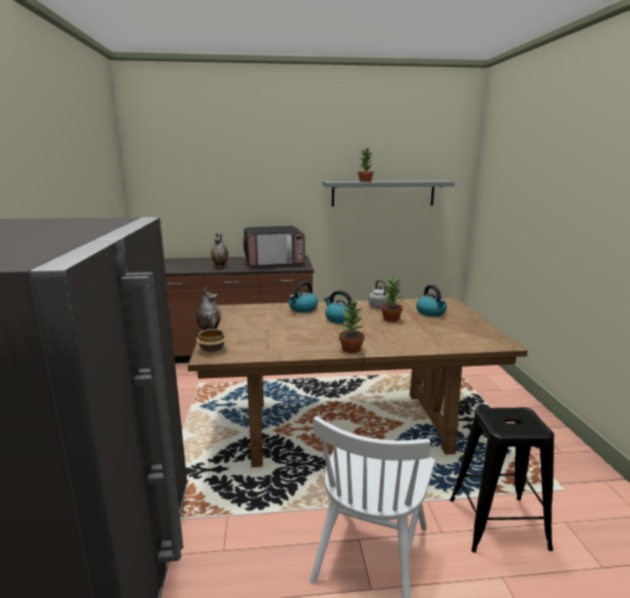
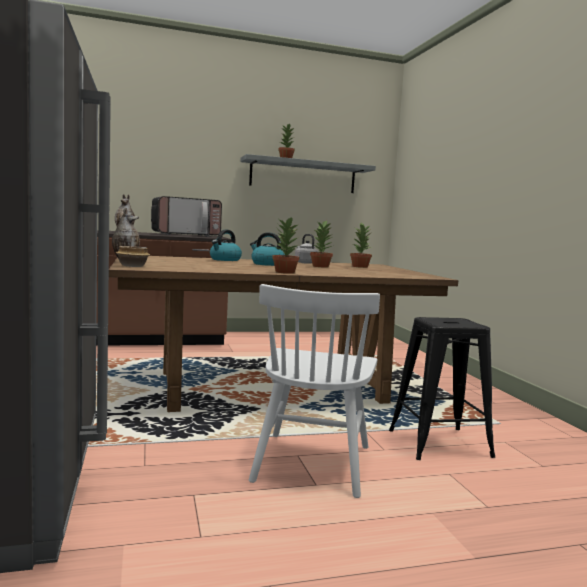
camera: 10 degrees left, 10 degrees down
kettle [416,285,447,316] -> potted plant [350,222,372,268]

